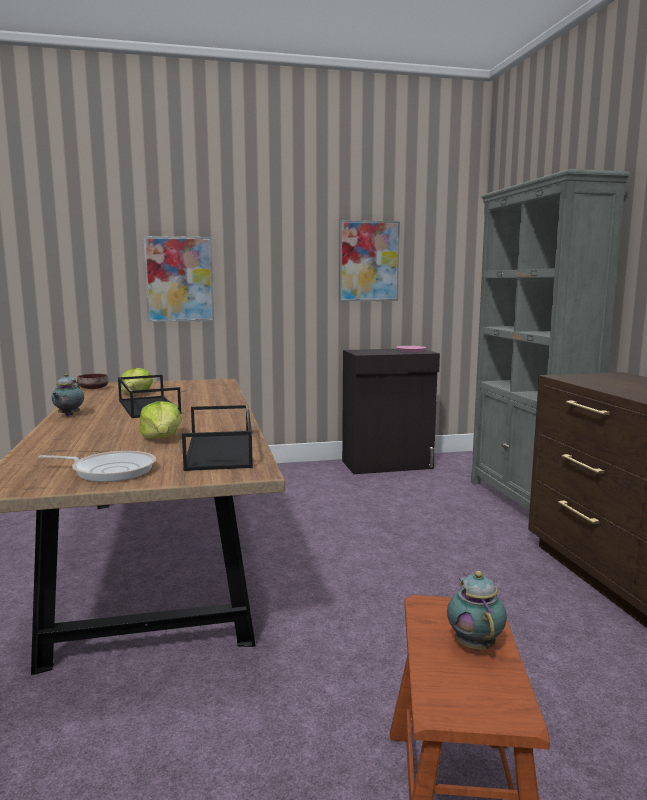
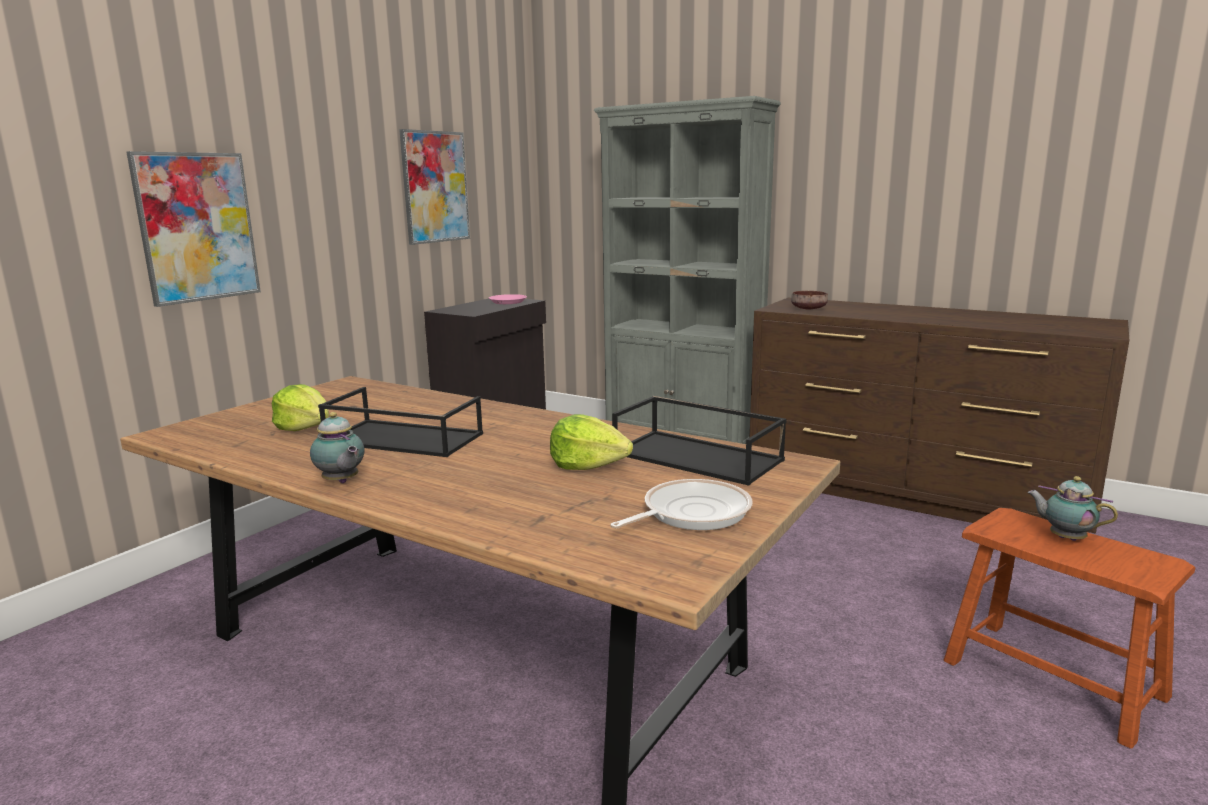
camera: 45 degrees left, 5 degrees up
brown bowl [77,374,108,389] -> brown bowl moved to [791,291,828,310]

